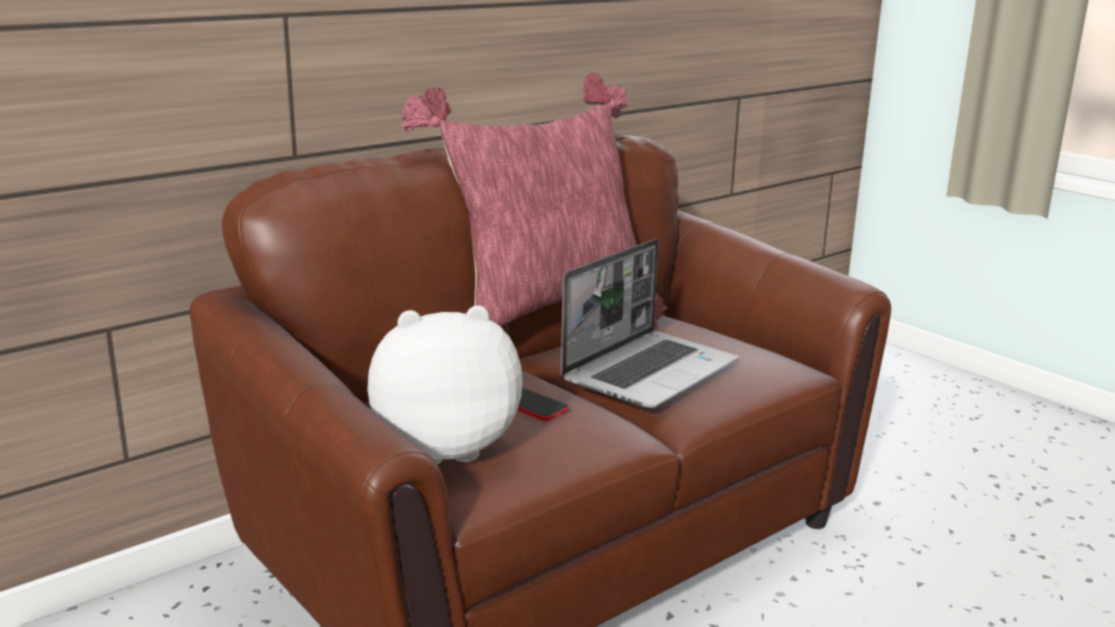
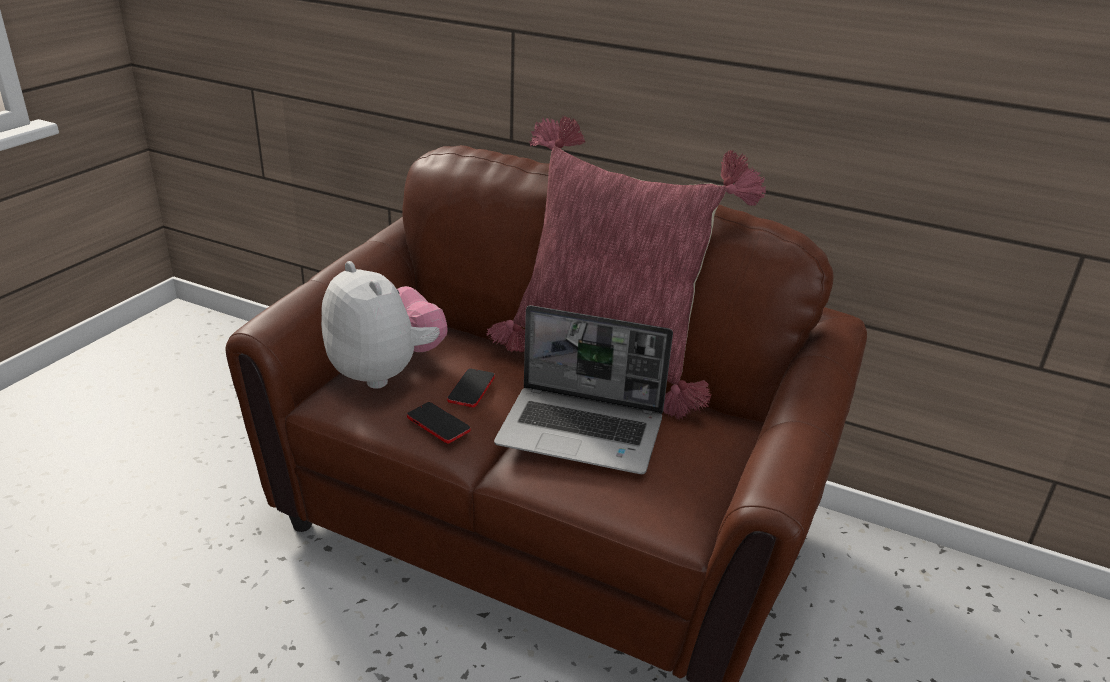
camera: 65 degrees right, 10 degrees up
none -> phone [407,402,471,443]

